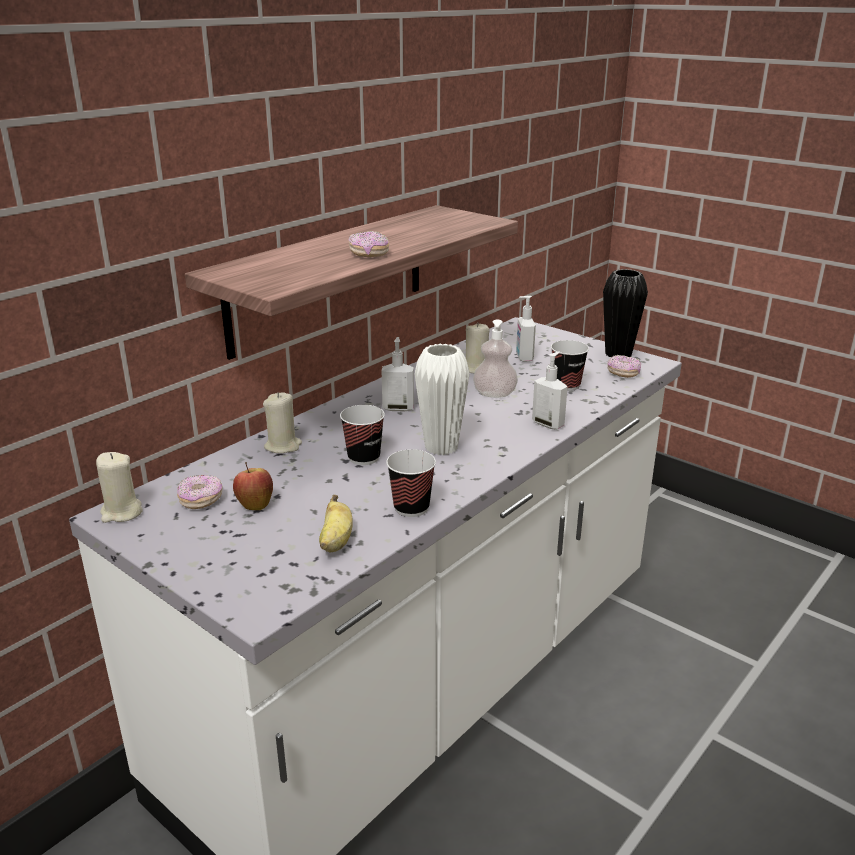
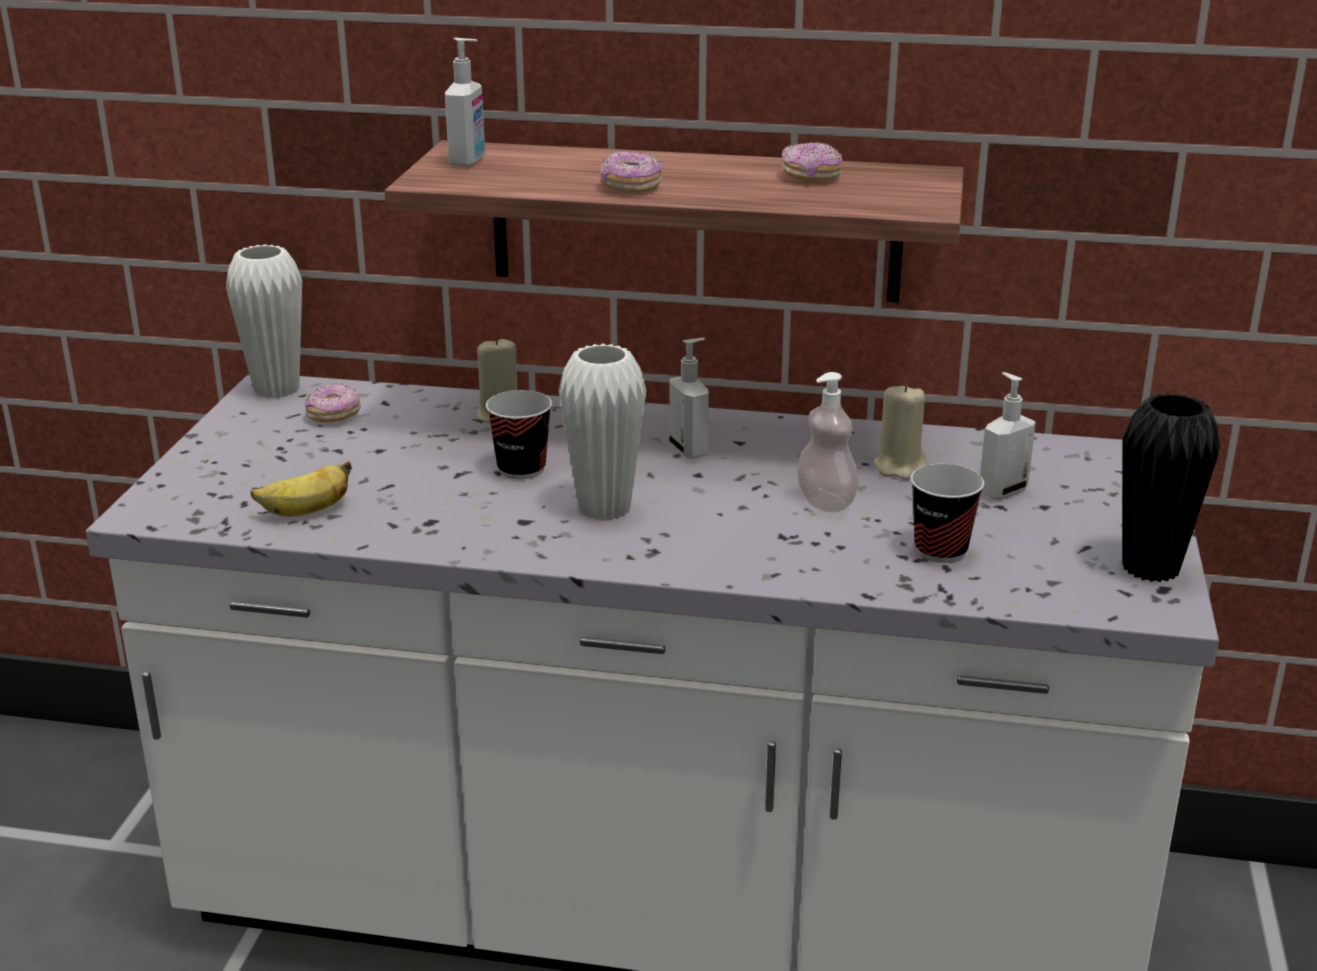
camera: 60 degrees right, 0 degrees up
beige candle [96,452,143,523] -> white vase [226,244,302,399]
apple [233,462,273,510] -> none
cup [386,449,436,517] -> none
soap dispenser [532,351,568,429] -> soap dispenser moved to [445,38,485,167]
donut [608,355,641,378] -> donut moved to [782,142,843,182]

